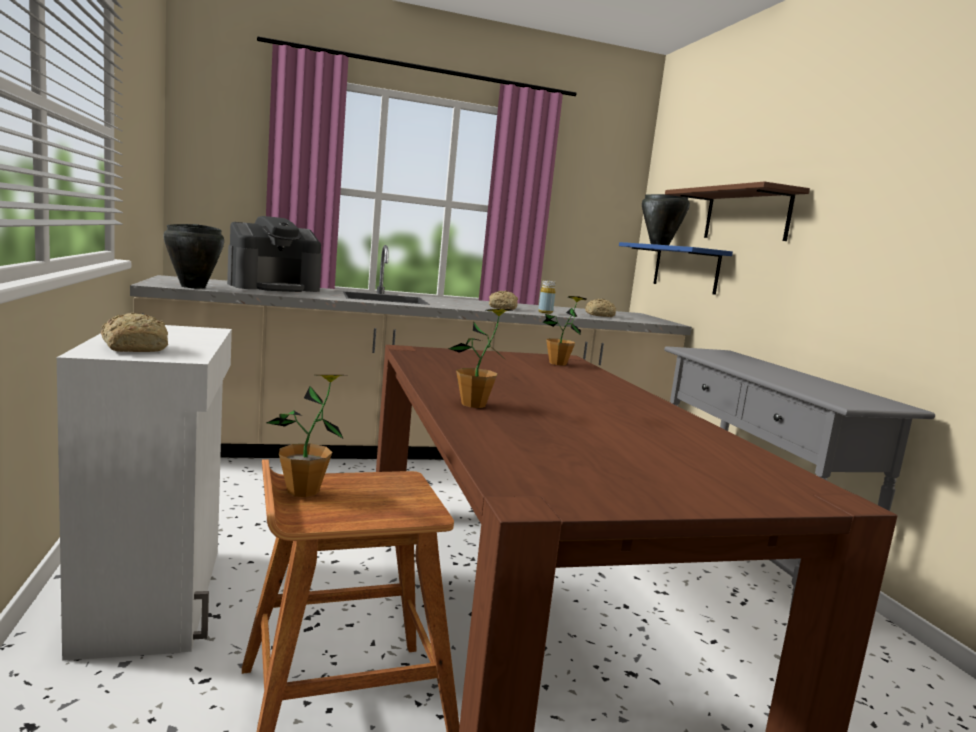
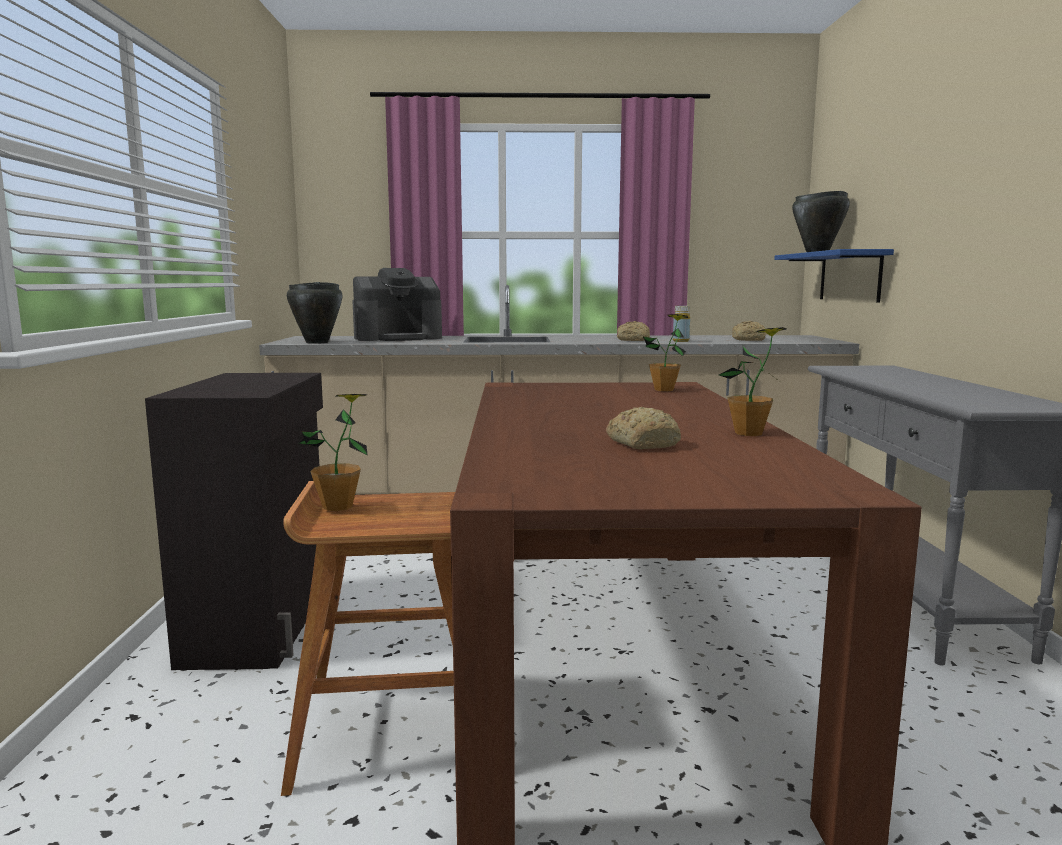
camera: 15 degrees right, 0 degrees up
white cabinet [57,325,232,661] -> black cabinet [145,373,323,670]
bread [101,313,168,352] -> bread moved to [606,407,681,449]
potted plant [449,309,512,408] -> potted plant moved to [719,327,786,436]
brown shelf [665,181,810,241] -> none

